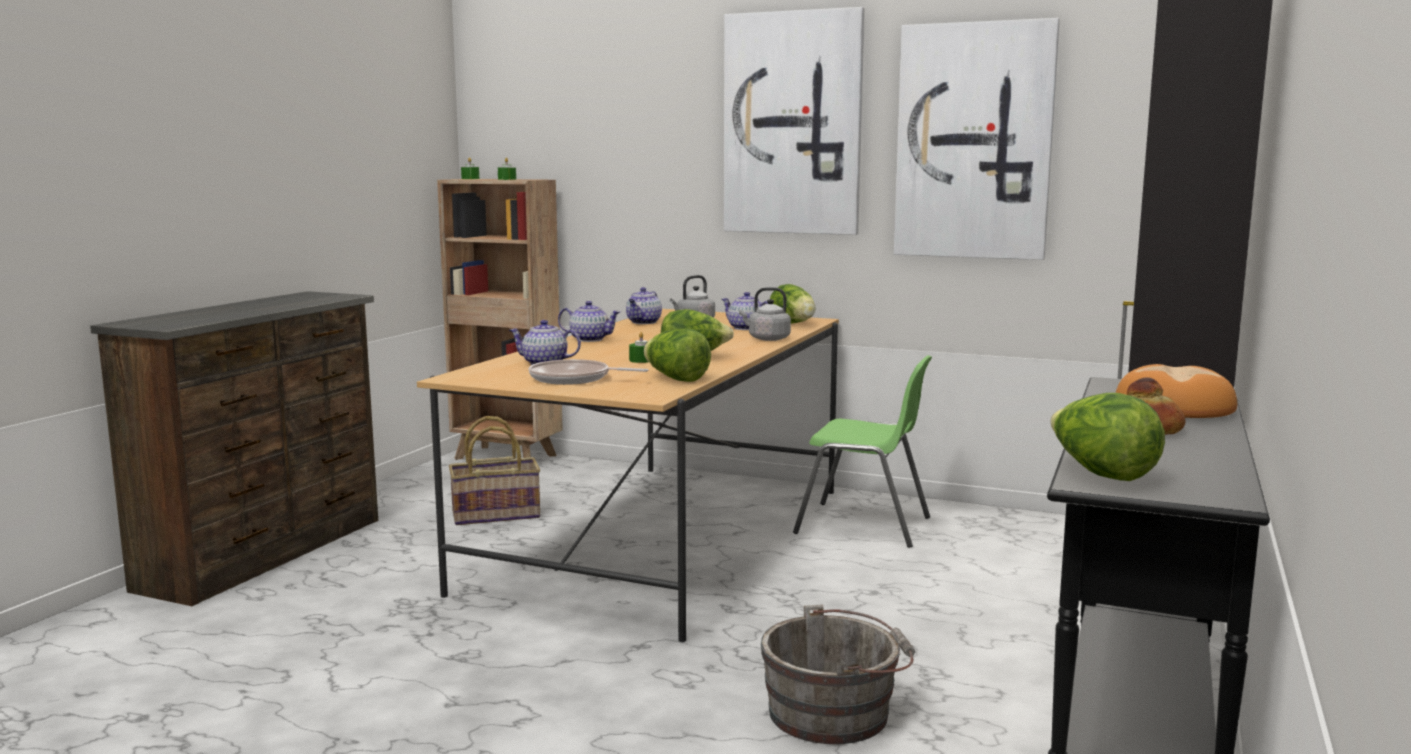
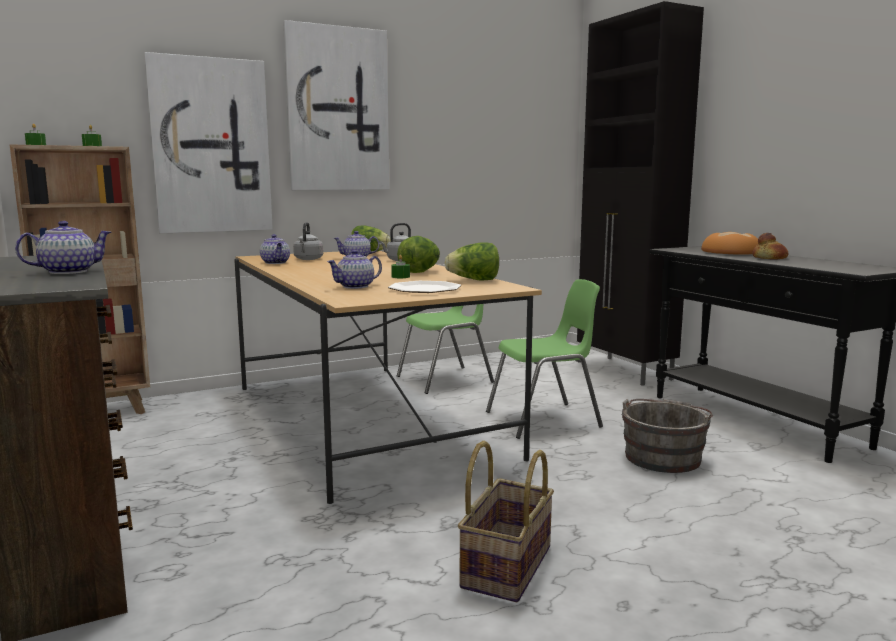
camera: 50 degrees left, 0 degrees up
basket [449,416,541,525] -> basket moved to [458,441,554,602]
frying pan [529,359,649,385] -> plate [388,281,461,293]
teapot [558,301,620,342] -> teapot moved to [15,221,112,274]
picture [894,18,1060,260] -> picture moved to [144,52,273,234]
lettuce [1050,393,1165,481] -> none
none -> green chair [486,279,603,439]

